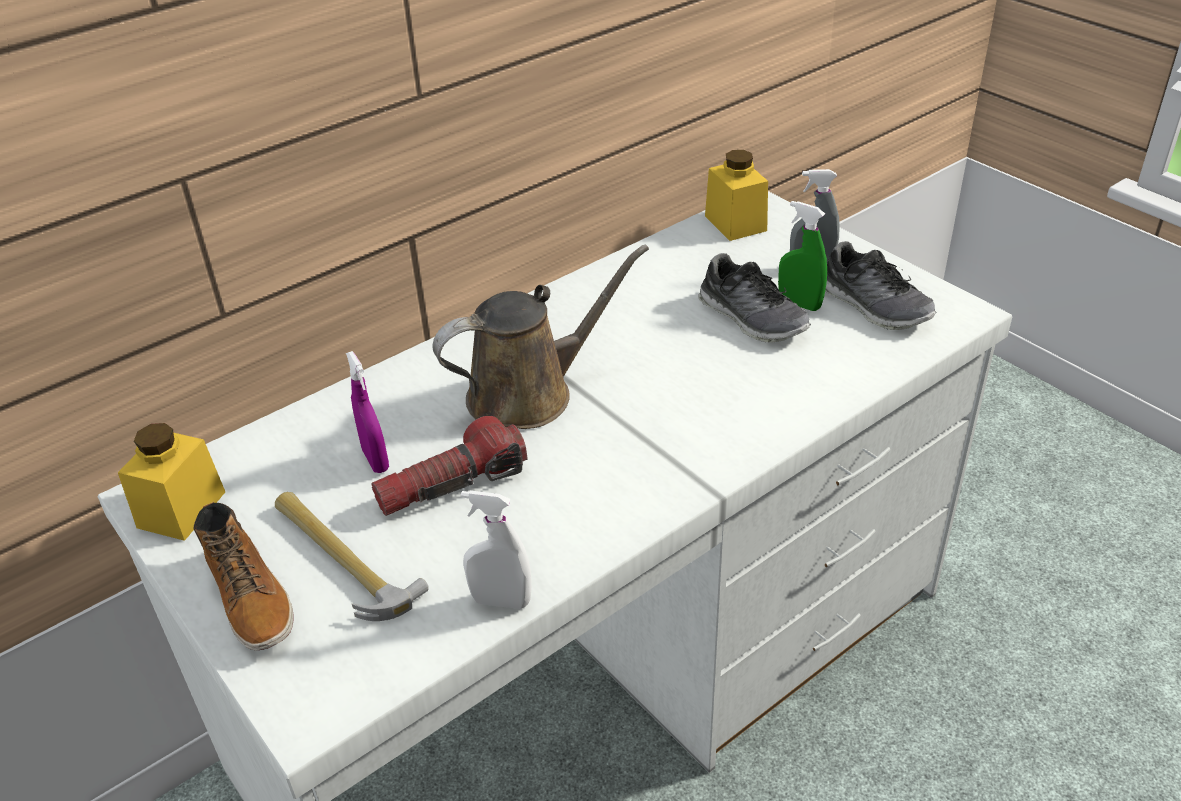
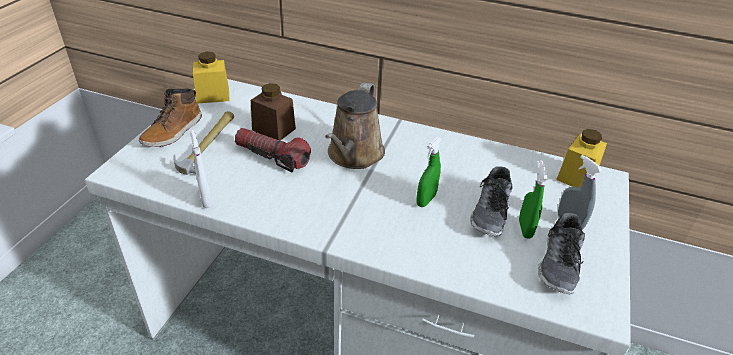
camera: 55 degrees right, 0 degrees up
purple spray bottle [346,351,389,473] -> brown jar [251,83,296,141]
brown watering can [433,244,649,429] -> brown watering can turned 75 degrees clockwise [325,83,385,169]
none -> green spray bottle [416,137,442,207]

